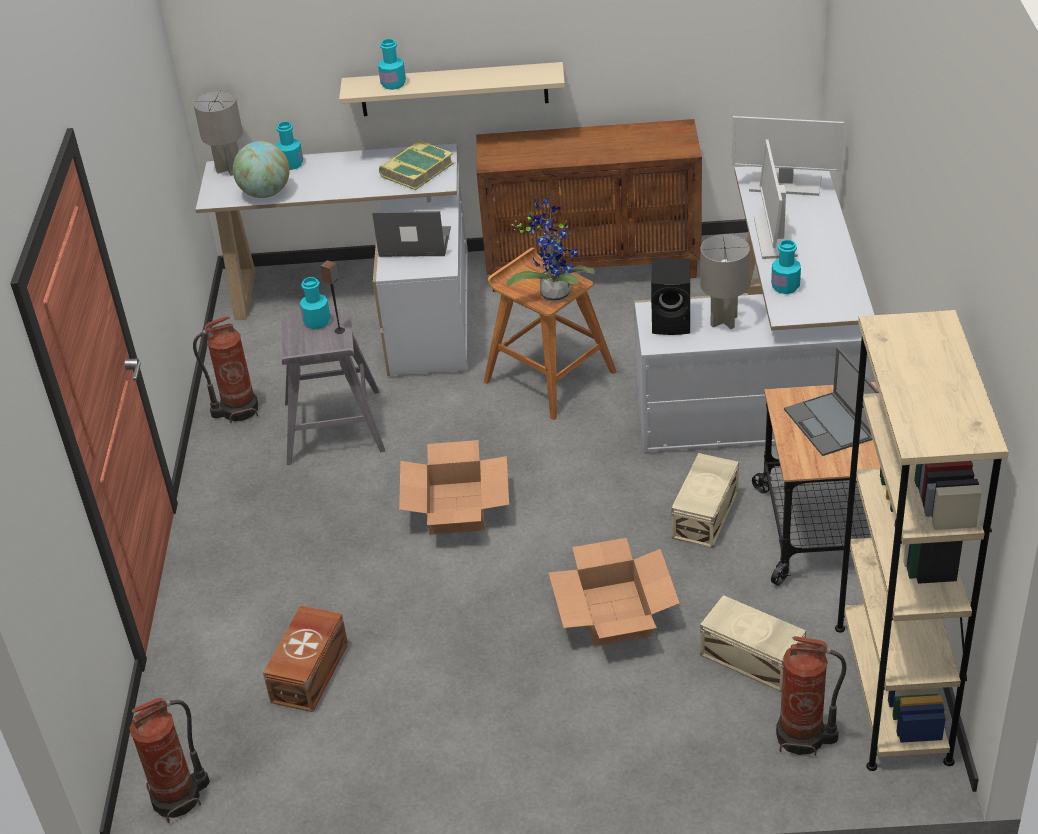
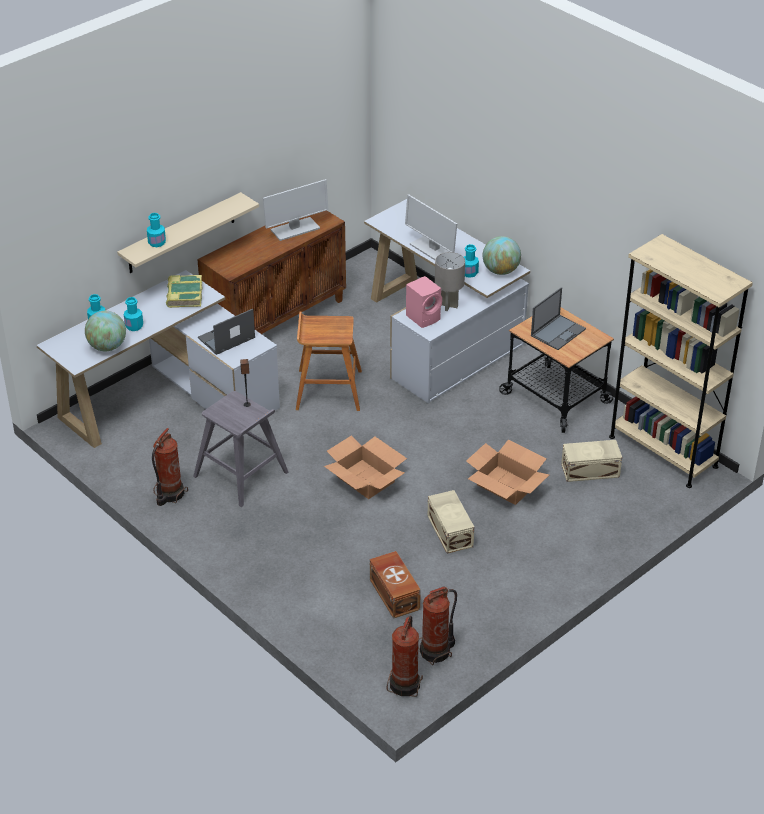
camera: 45 degrees left, 0 degrees up
grey table lamp [194,90,243,176] -> none
turquoise bottle [300,277,331,329] -> turquoise bottle moved to [124,297,143,331]
potted plant [506,196,595,302] -> none
black speaker [651,259,690,335] -> pink speaker [406,276,442,328]
beige storage box [672,453,739,548] -> beige storage box moved to [428,490,474,554]
monitor [731,116,844,196] -> monitor moved to [263,179,329,241]
fire extinguisher [776,636,846,756] -> fire extinguisher moved to [418,587,457,665]
laptop [784,347,879,456] -> laptop turned 75 degrees counterclockwise [531,287,586,350]
none -> globe [483,236,521,275]

